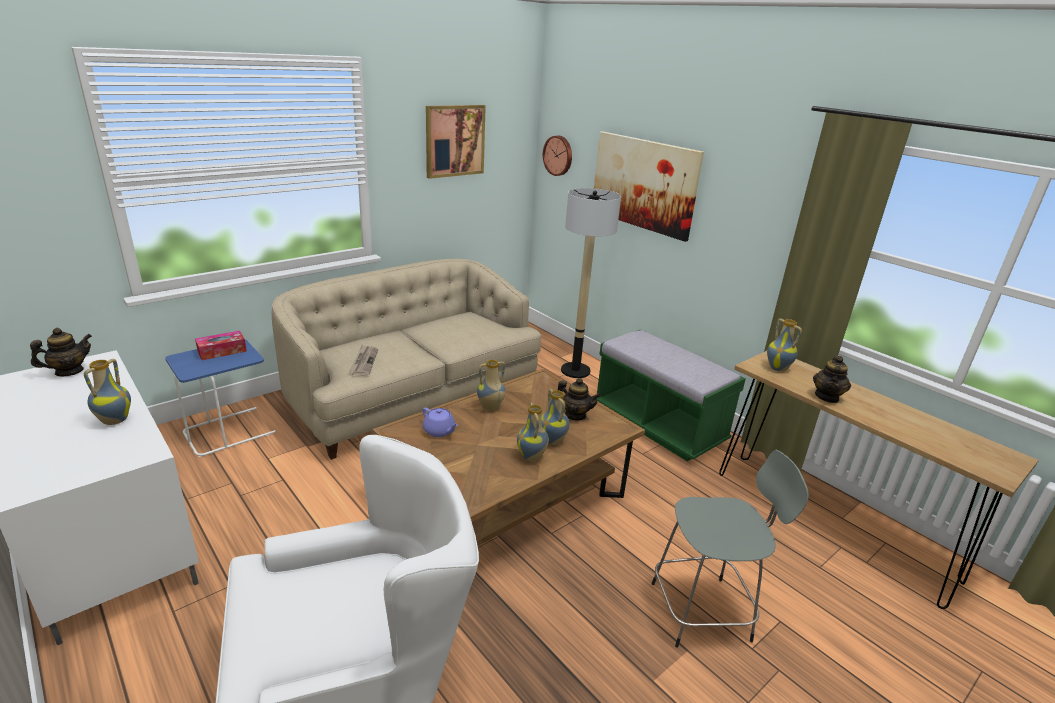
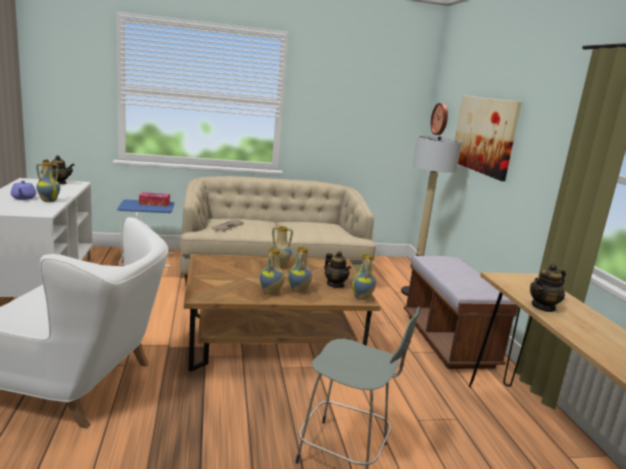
camera: 30 degrees right, 10 degrees down
purple teapot [423,408,458,437] -> purple teapot moved to [11,181,36,200]
picture [426,105,486,179] -> none
green bench [597,330,745,461] -> brown bench [404,256,519,369]
vase [767,318,802,371] -> vase moved to [351,253,376,300]

